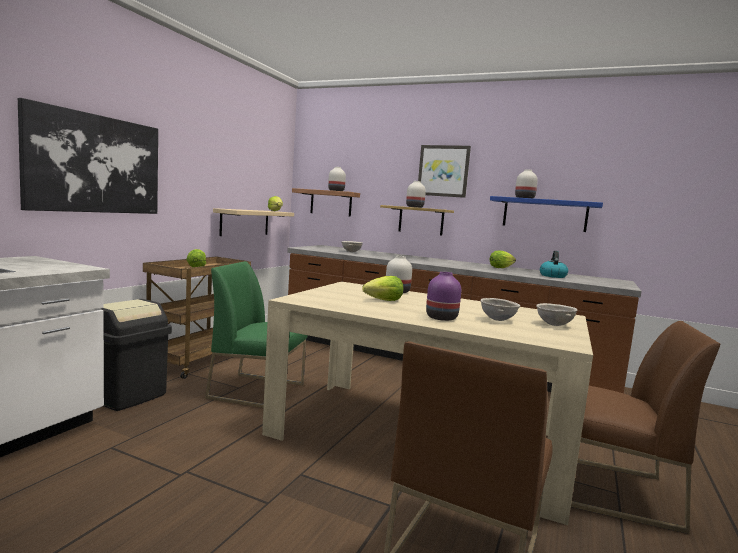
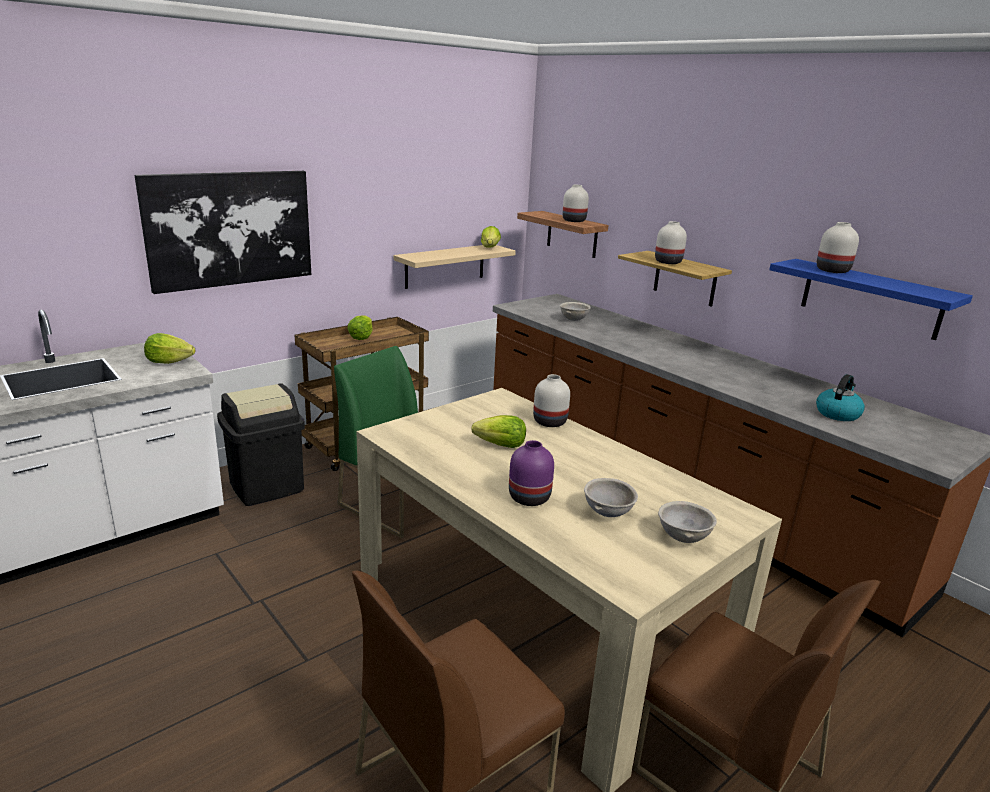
camera: 25 degrees right, 15 degrees up
picture [418,145,471,198] -> none
lettuce [489,251,516,268] -> lettuce moved to [144,333,195,364]

